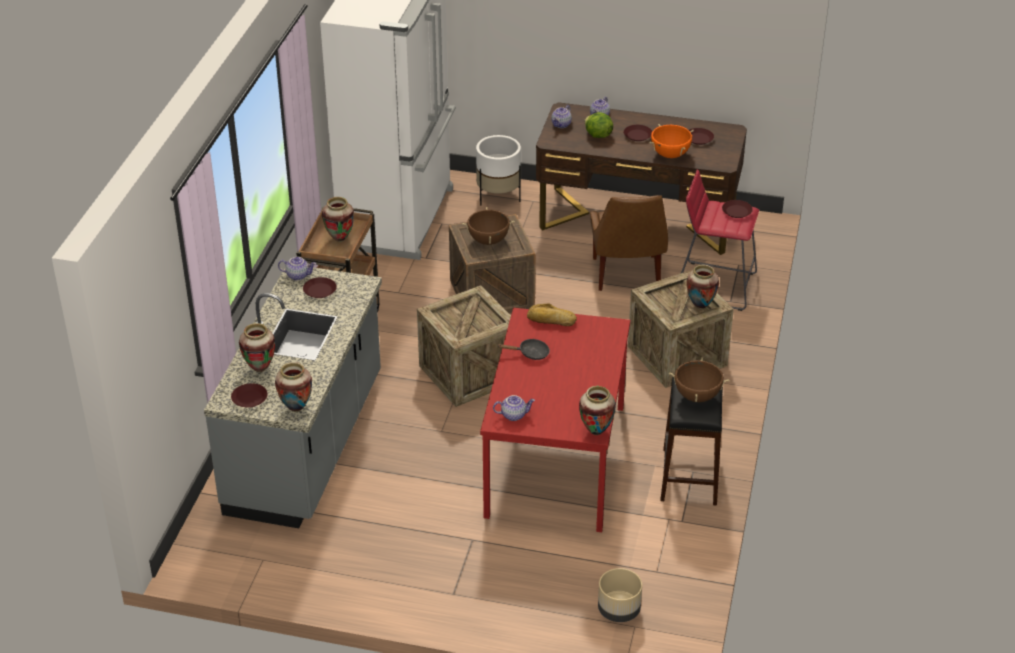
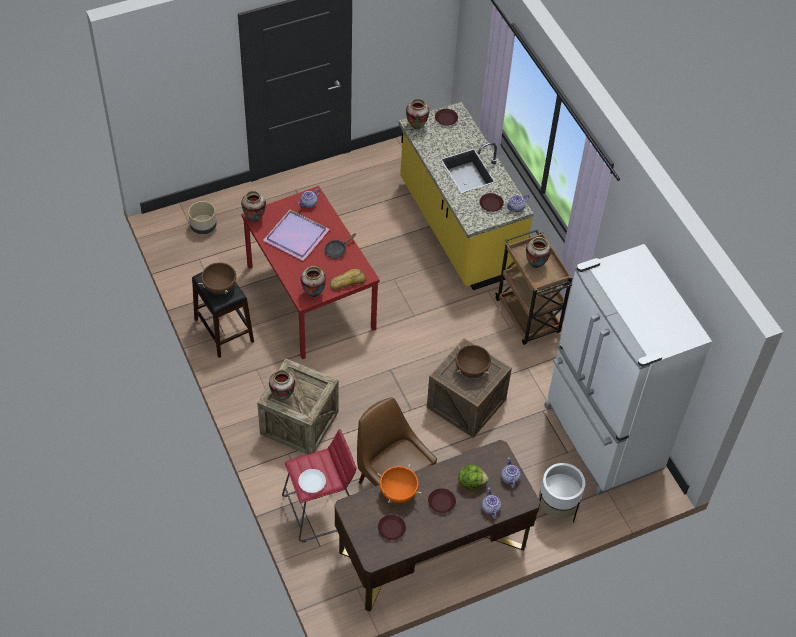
camera: 140 degrees right, 15 degrees up
grey counter [204,266,382,528] -> yellow counter [399,102,534,290]
vase [239,323,275,372] -> vase moved to [301,266,326,297]
crate [417,285,511,407] -> none
brown plate [722,200,753,218] -> white plate [298,469,326,493]
none -> purple tray [263,210,330,261]

